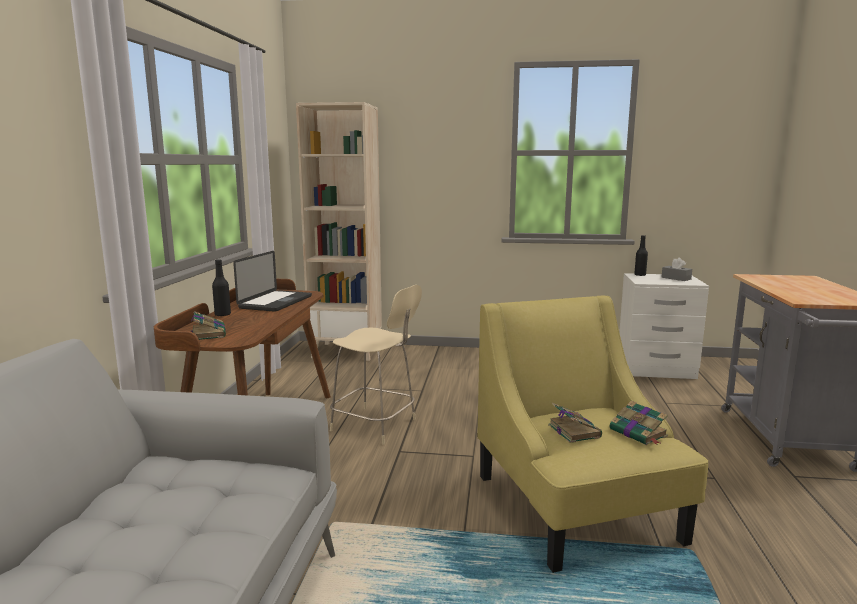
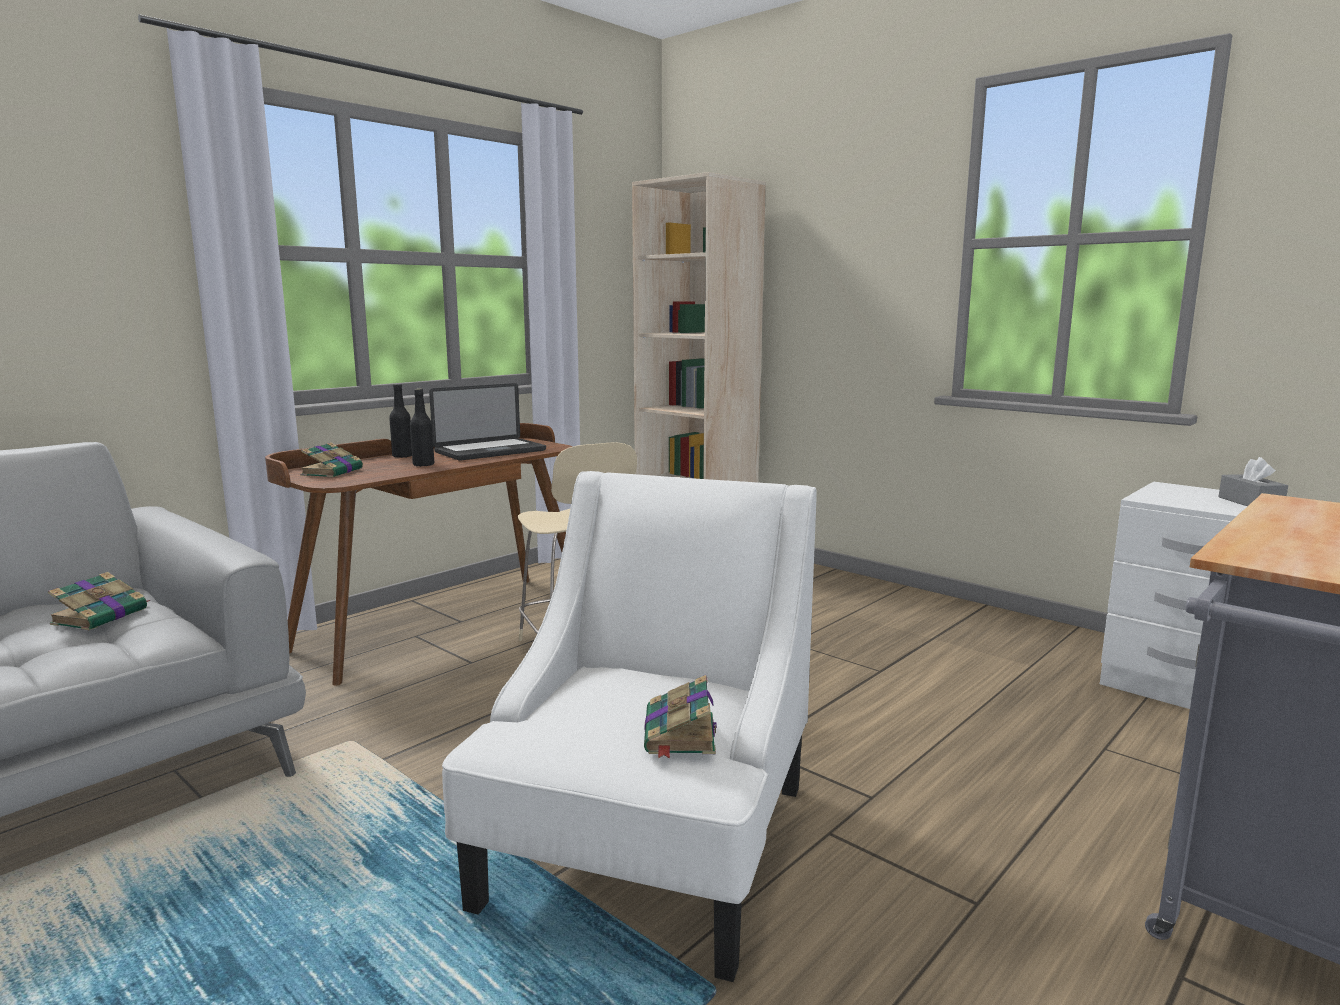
camera: 35 degrees right, 0 degrees up
yellow armchair [477,295,708,573] -> white armchair [442,471,817,982]
book [548,403,602,443] -> book moved to [48,572,150,630]
black bottle [634,235,648,276] -> black bottle moved to [410,389,434,467]

